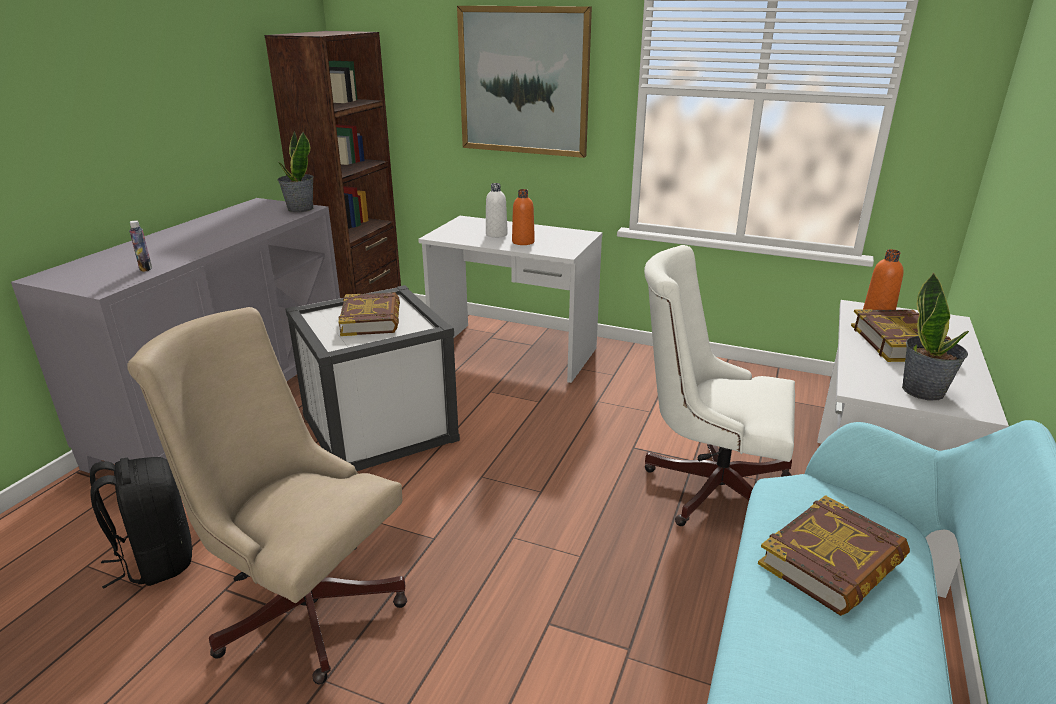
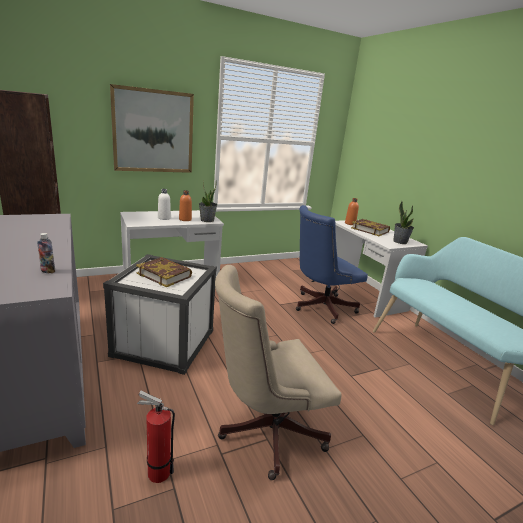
camera: 50 degrees left, 5 degrees down
black backpack [90,457,193,589] -> fire extinguisher [137,391,175,483]
potted plant [277,131,314,212] -> potted plant moved to [199,180,217,222]
white office chair [644,245,795,526] -> blue office chair [296,205,368,324]
book [758,495,910,616] -> none

